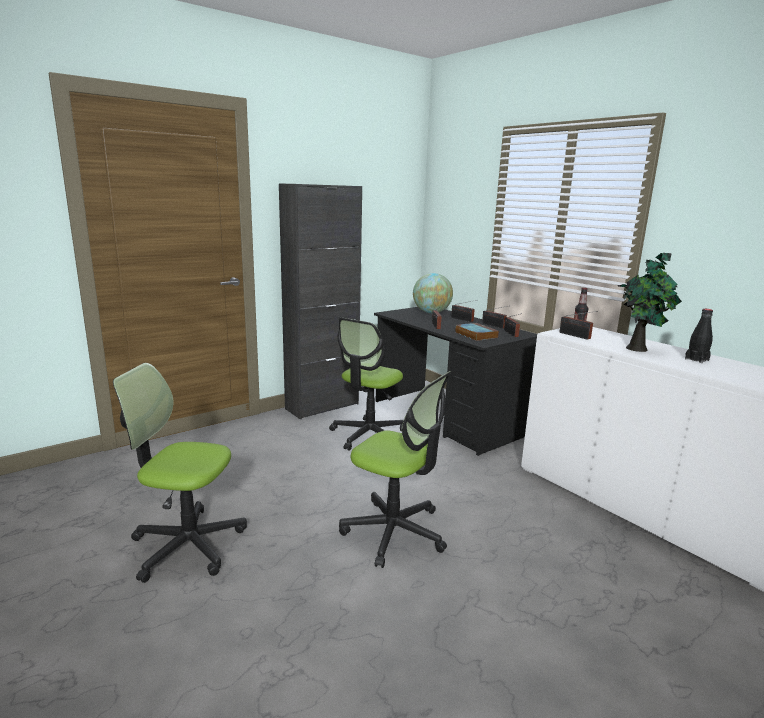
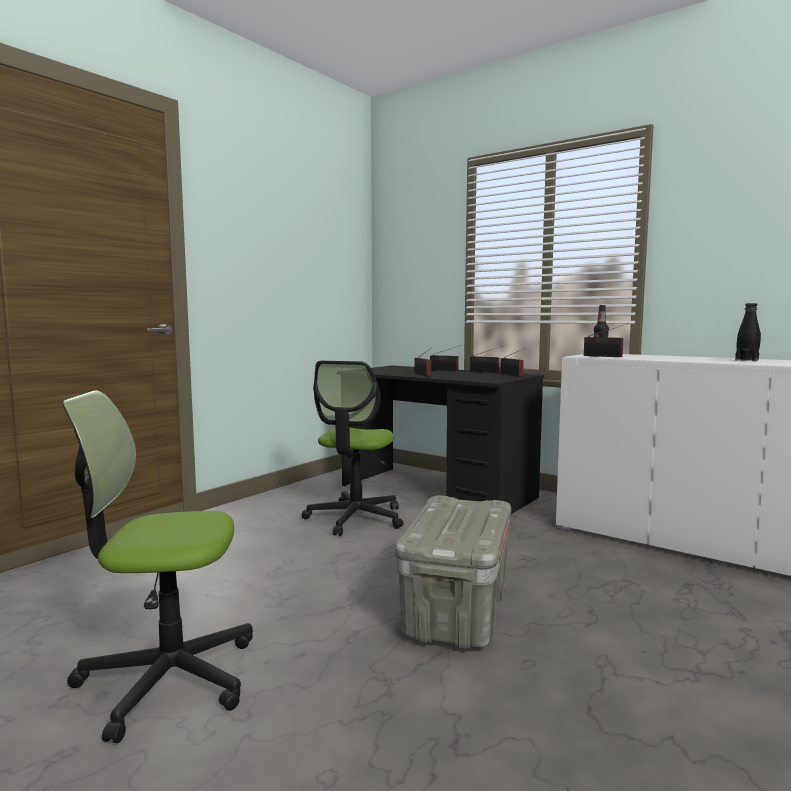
camera: 15 degrees left, 10 degrees down
black cabinet [279,183,362,419] -> none
office chair [339,371,451,568] -> grey storage box [395,496,511,650]
globe [413,273,453,313] -> none
book [455,323,499,341] -> none
potted plant [618,253,682,352] -> none

